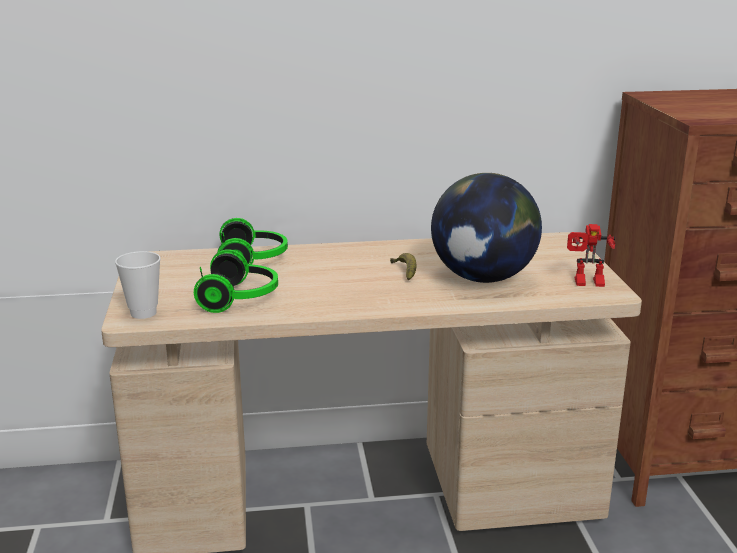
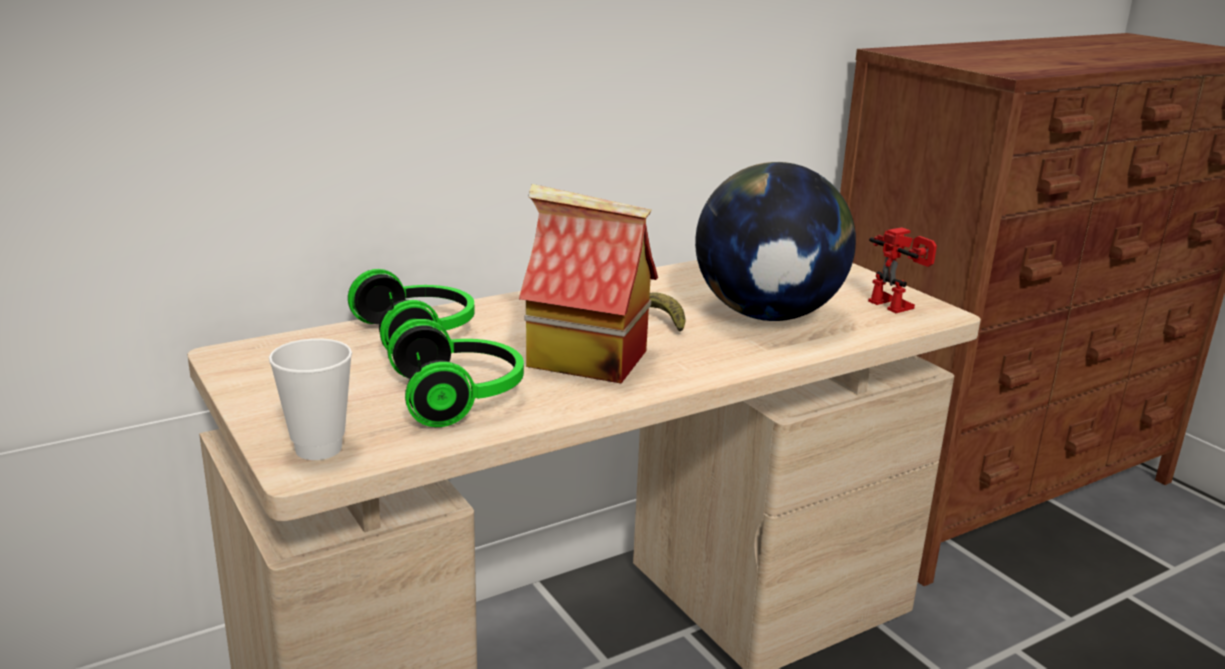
camera: 25 degrees left, 0 degrees up
toy robot [567,224,615,287] -> toy robot turned 105 degrees counterclockwise [868,227,937,313]
none -> toy house [519,184,658,383]

